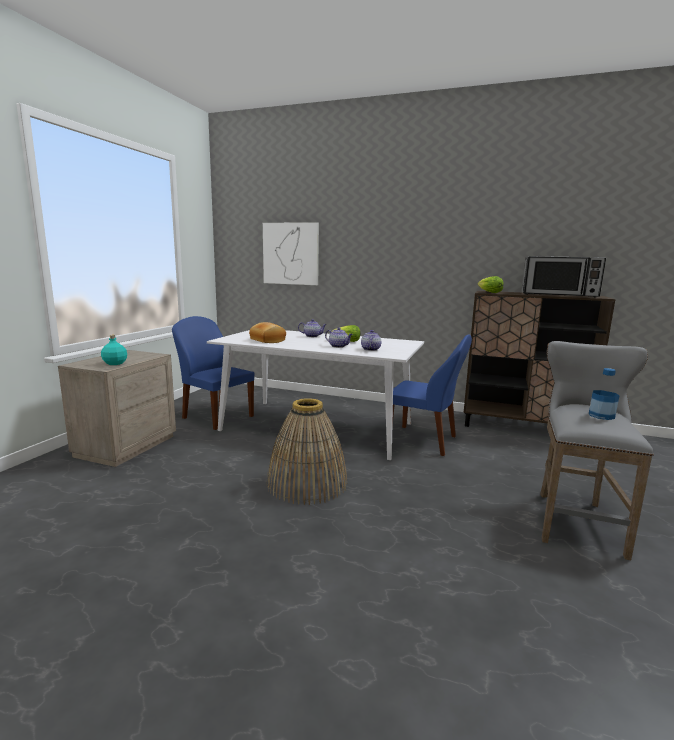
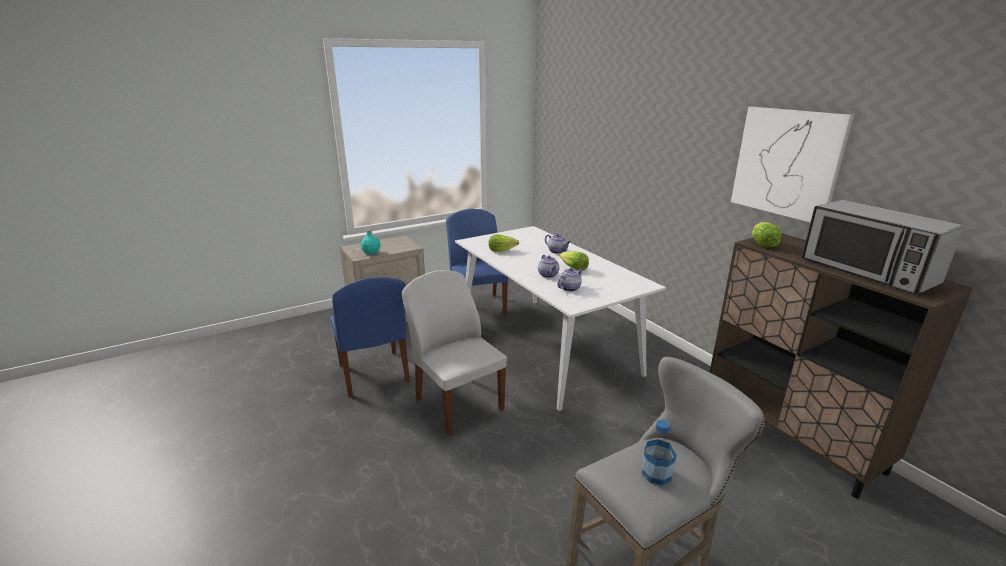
camera: 40 degrees right, 10 degrees up
bread [249,322,286,343] -> lettuce [489,234,519,252]
picture [263,222,319,285] -> picture moved to [731,107,854,222]
basket [267,398,347,505] -> white chair [402,270,507,435]
blue chair [392,335,472,456] -> blue chair moved to [330,277,410,397]

